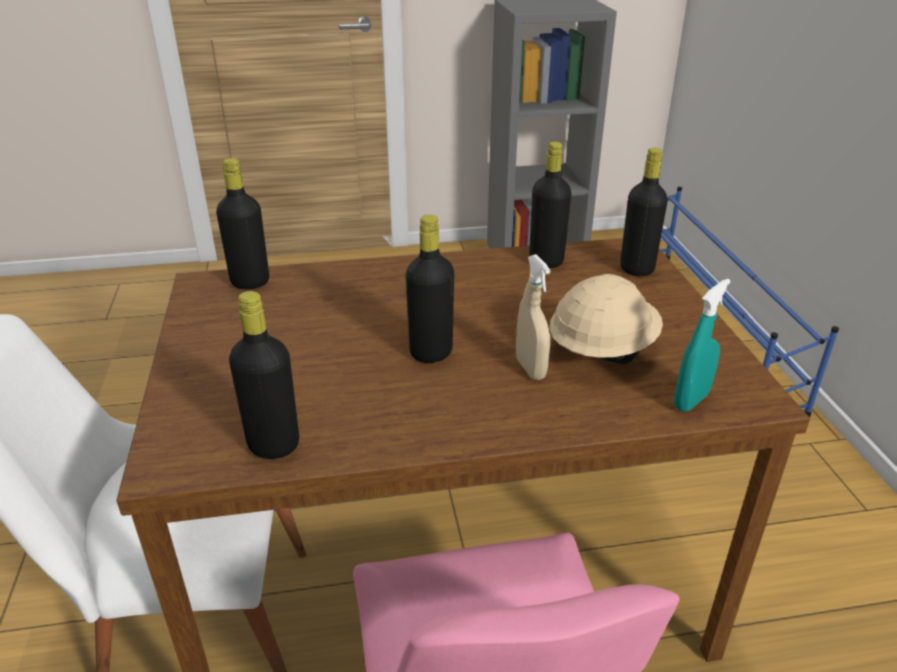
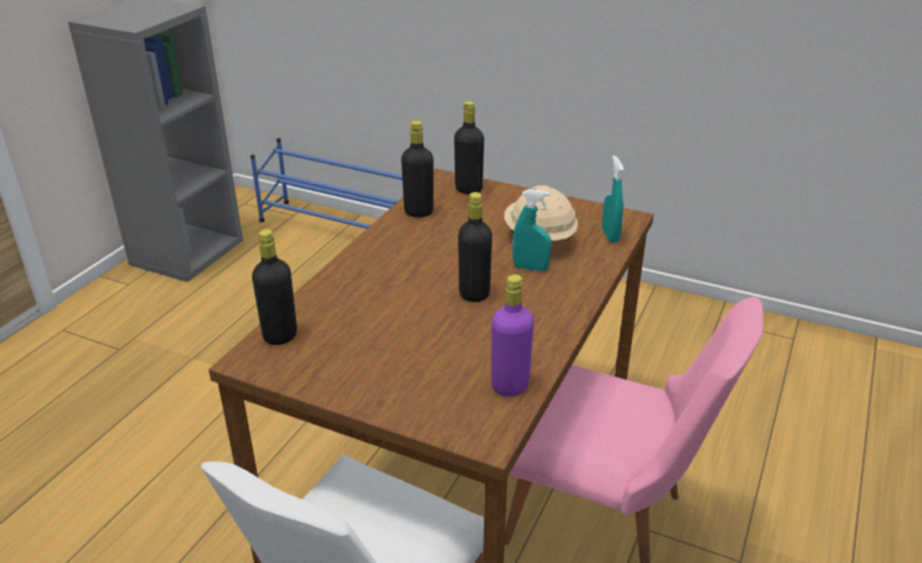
camera: 55 degrees left, 0 degrees up
black bottle [229,291,299,459] -> purple bottle [491,274,534,397]
beige spray bottle [516,254,551,380] -> turquoise spray bottle [513,189,552,271]

